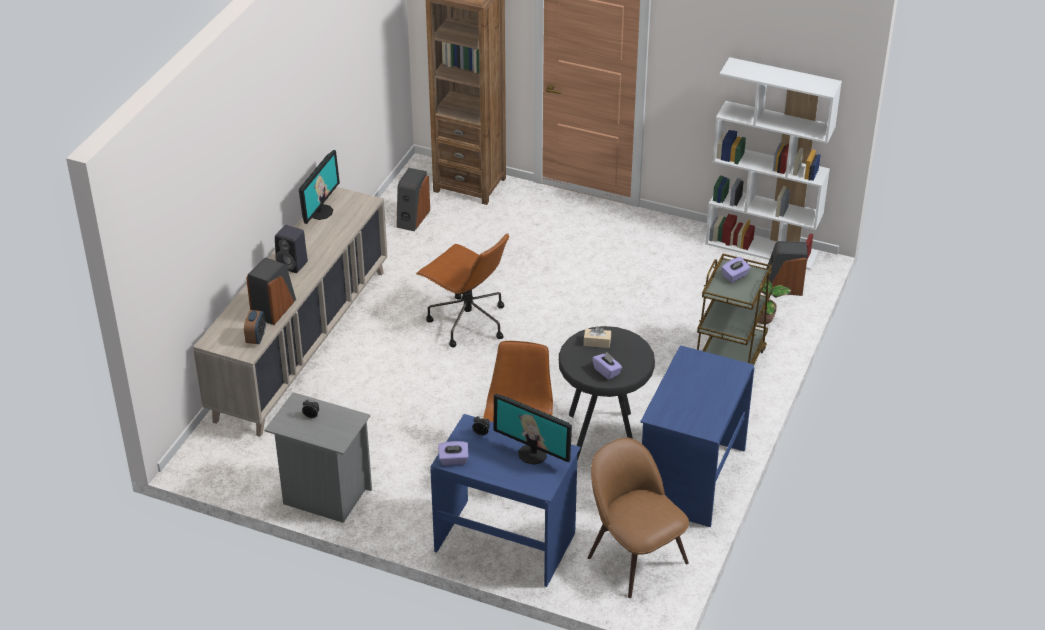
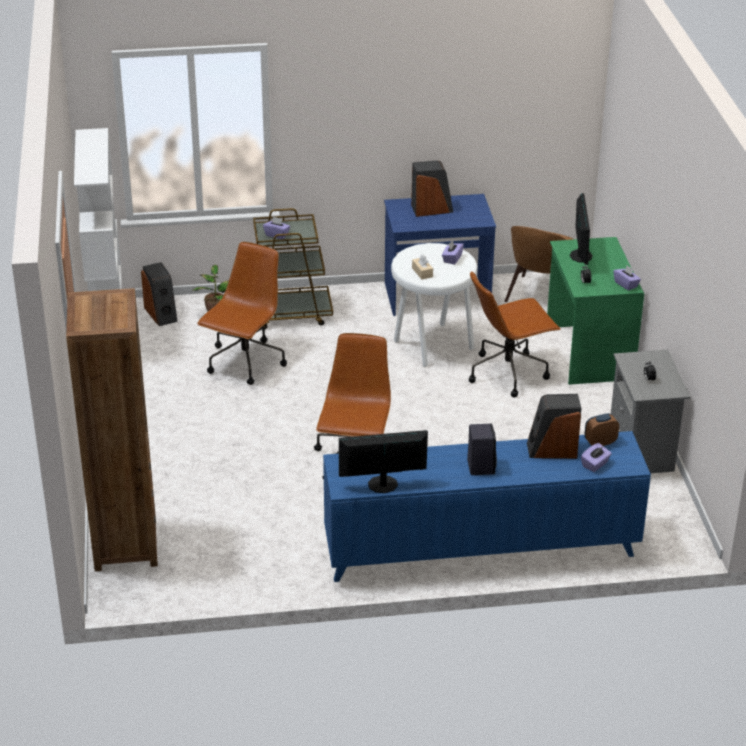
camera: 120 degrees left, 5 degrees down
beige cabinet [193,187,388,437] -> blue cabinet [323,431,651,582]
speaker [396,168,430,231] -> speaker moved to [411,161,453,217]
blue desk [430,414,580,587] -> green desk [547,237,644,385]
black stool [559,326,655,461] -> white stool [391,243,478,367]
none -> brown office chair [197,242,287,385]
none -> purple tissue box [581,443,612,472]

